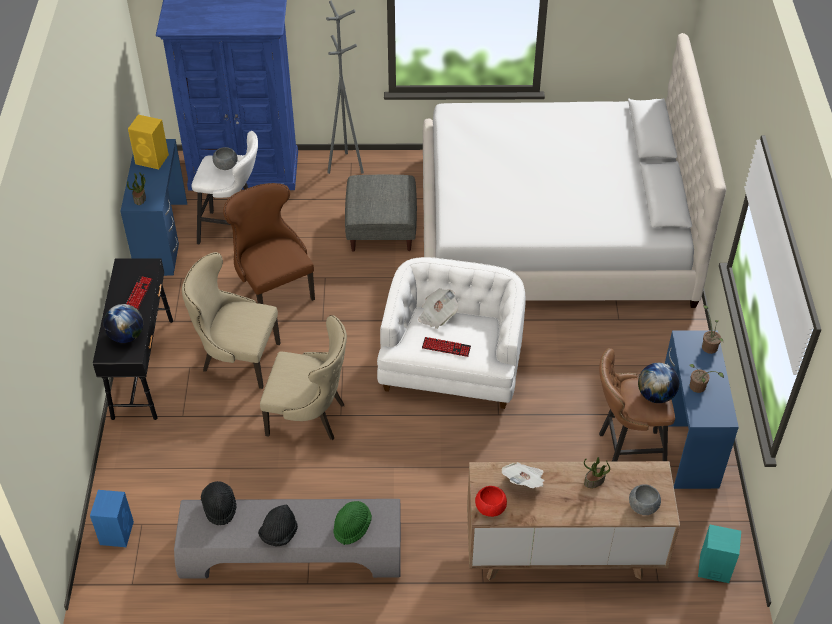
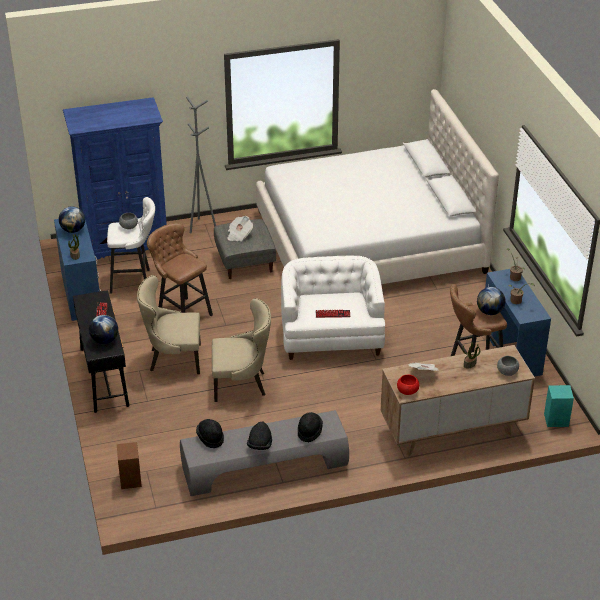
camera: 15 degrees left, 10 degrees down
blue speaker [90,490,134,547] -> brown speaker [117,442,142,489]
yellow speaker [128,115,169,169] -> globe [59,206,85,233]
brown chair [223,183,315,304] -> brown stool [147,223,213,316]
green hat [333,501,372,545] -> black hat [298,412,323,443]
newspaper [418,288,458,329] -> newspaper moved to [227,216,253,241]

